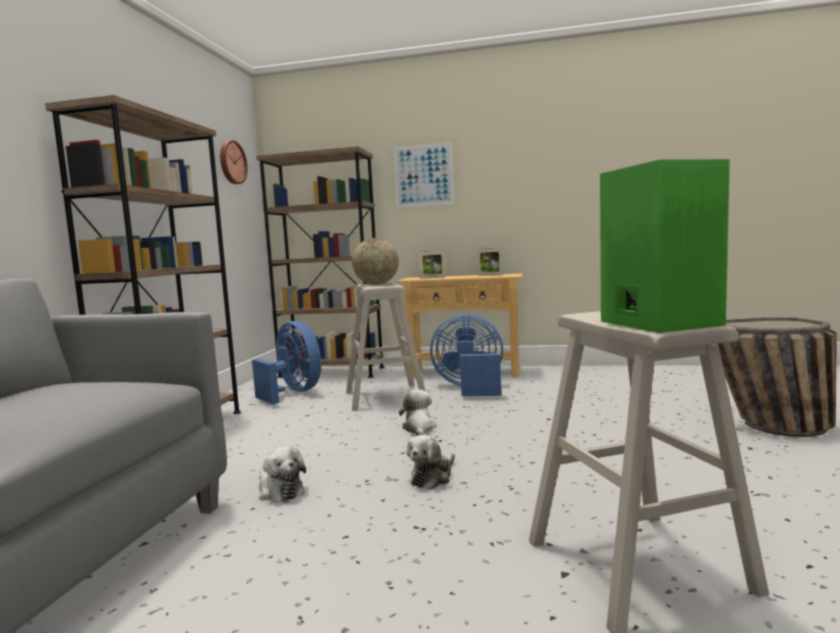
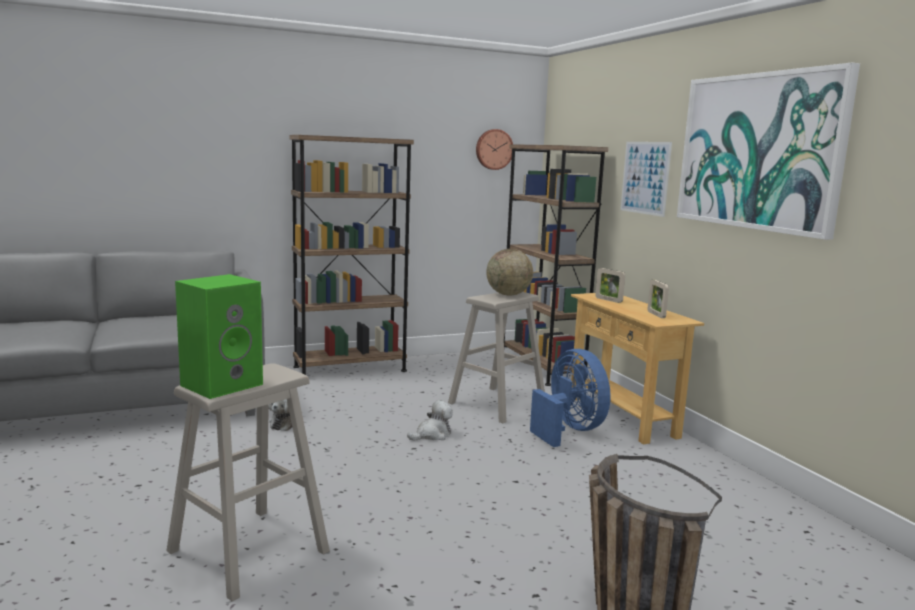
camera: 55 degrees right, 5 degrees up
blue fan [252,321,321,405] -> none
plush toy [406,435,455,489] -> none
none -> picture [677,63,860,240]

